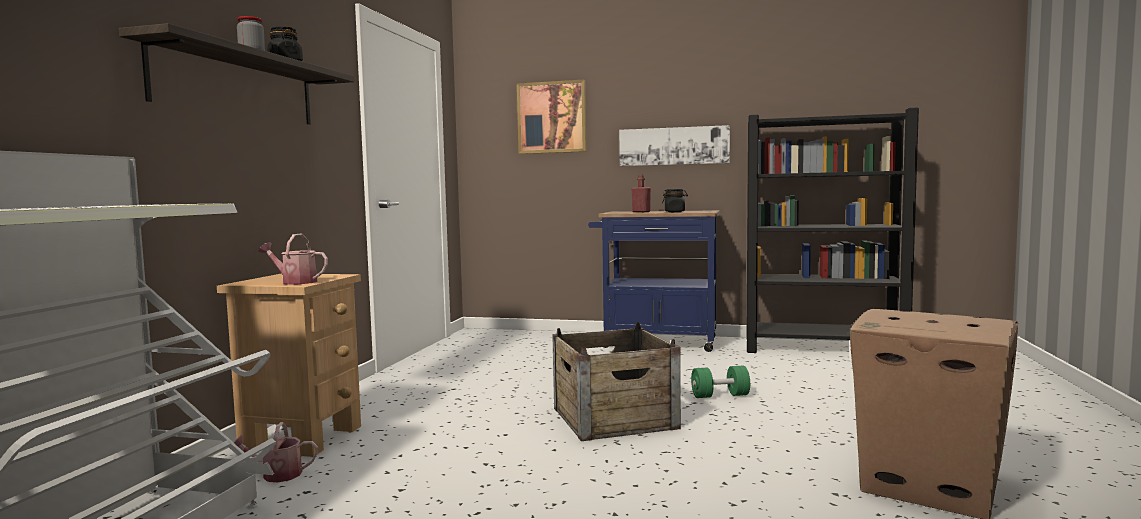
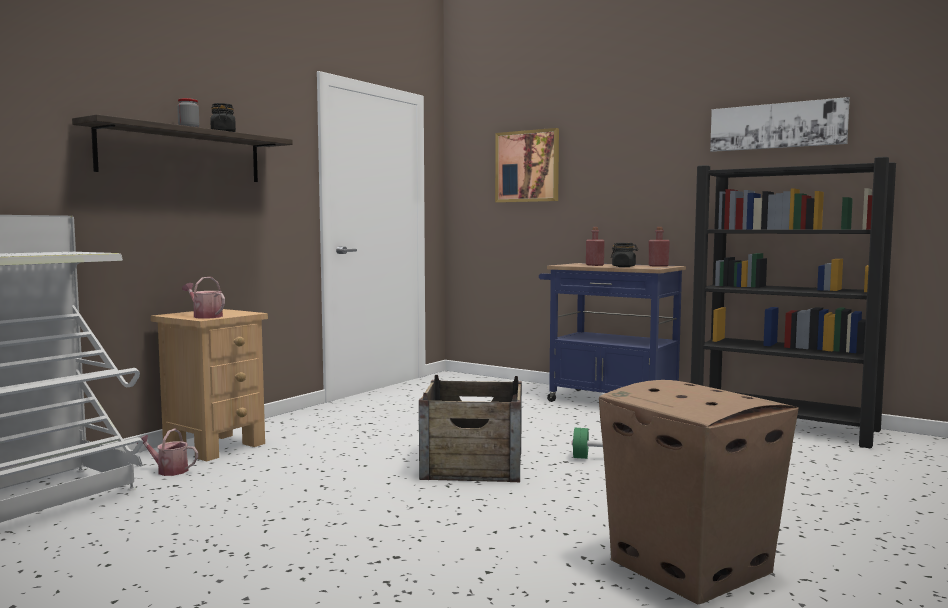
camera: 20 degrees right, 0 degrees up
picture [619,125,730,166] -> picture moved to [710,97,850,152]
none -> red bottle [649,227,670,267]

